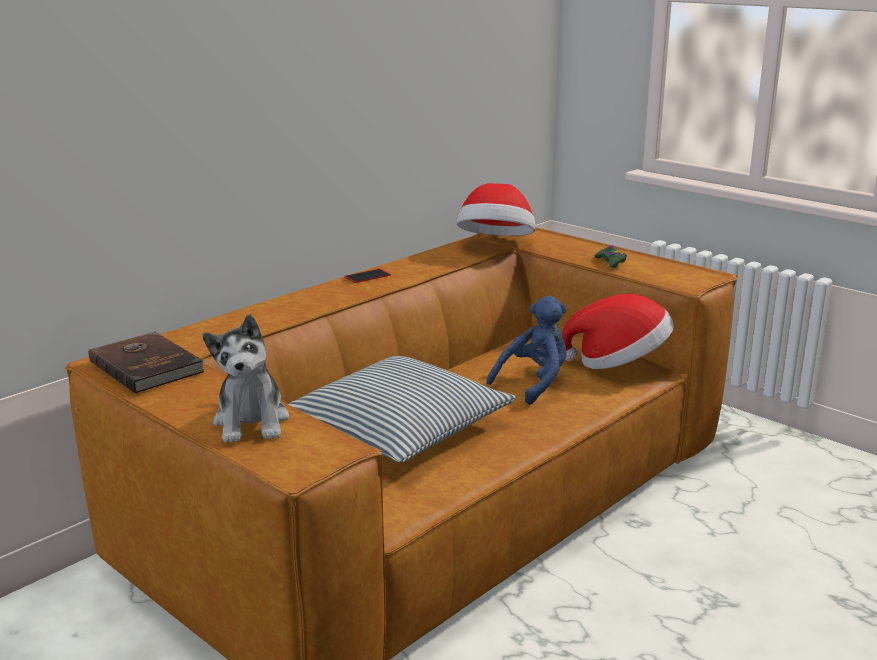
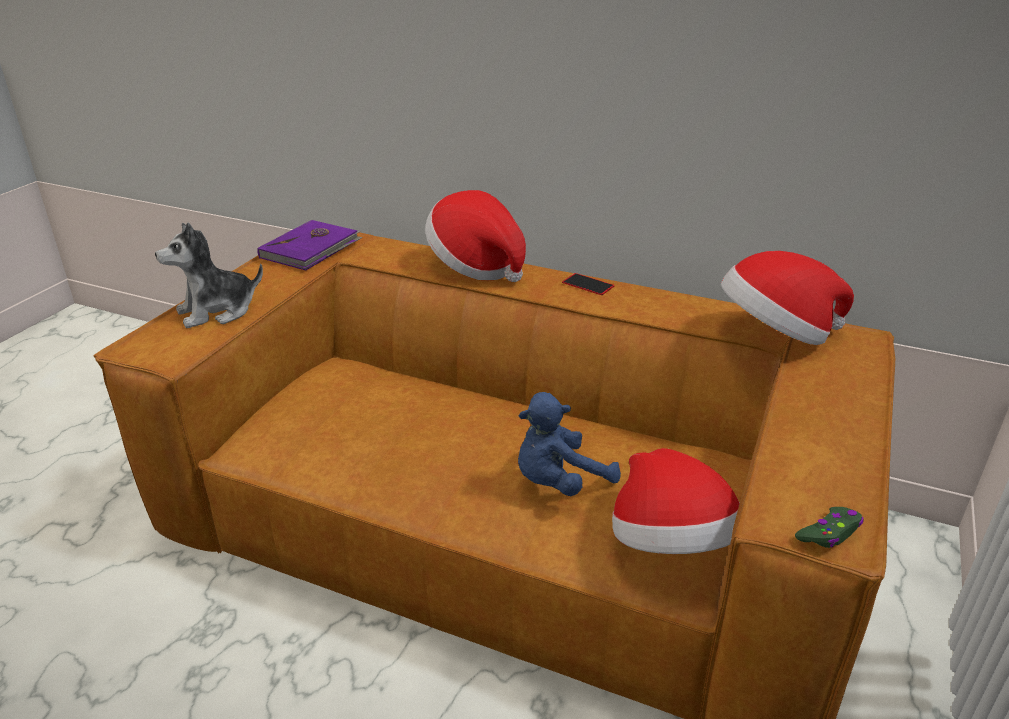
camera: 70 degrees right, 10 degrees up
brown book [88,332,205,394] -> purple book [257,220,363,270]
pillow [288,356,516,463] -> none
blue plush toy [487,296,567,405] -> blue plush toy turned 120 degrees clockwise [518,392,621,496]
green game controller [594,245,627,268] -> green game controller moved to [795,507,863,548]
none -> hat [425,190,526,282]

